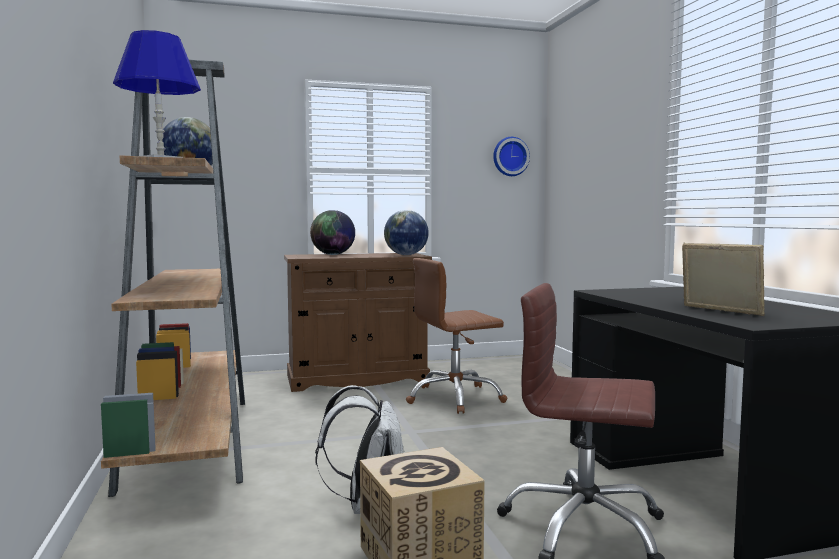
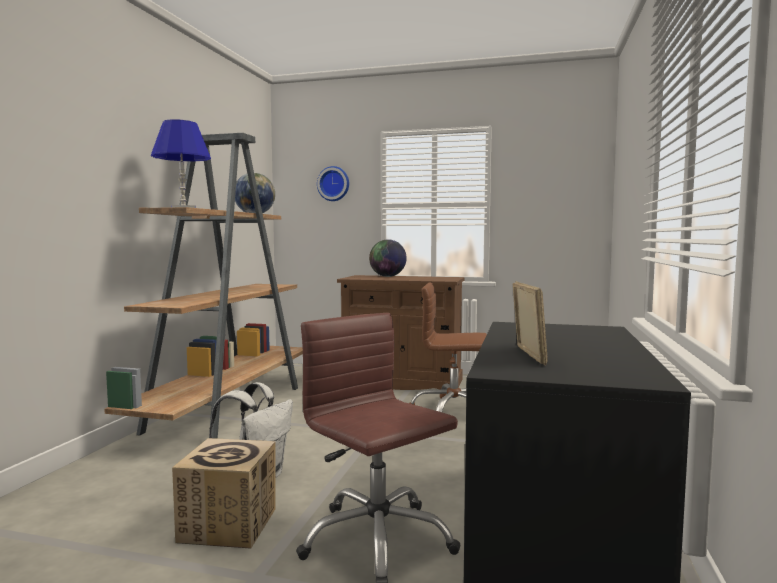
camera: 30 degrees right, 0 degrees up
globe [384,210,429,255] -> none
wall clock [493,137,530,176] -> wall clock moved to [317,166,349,201]

